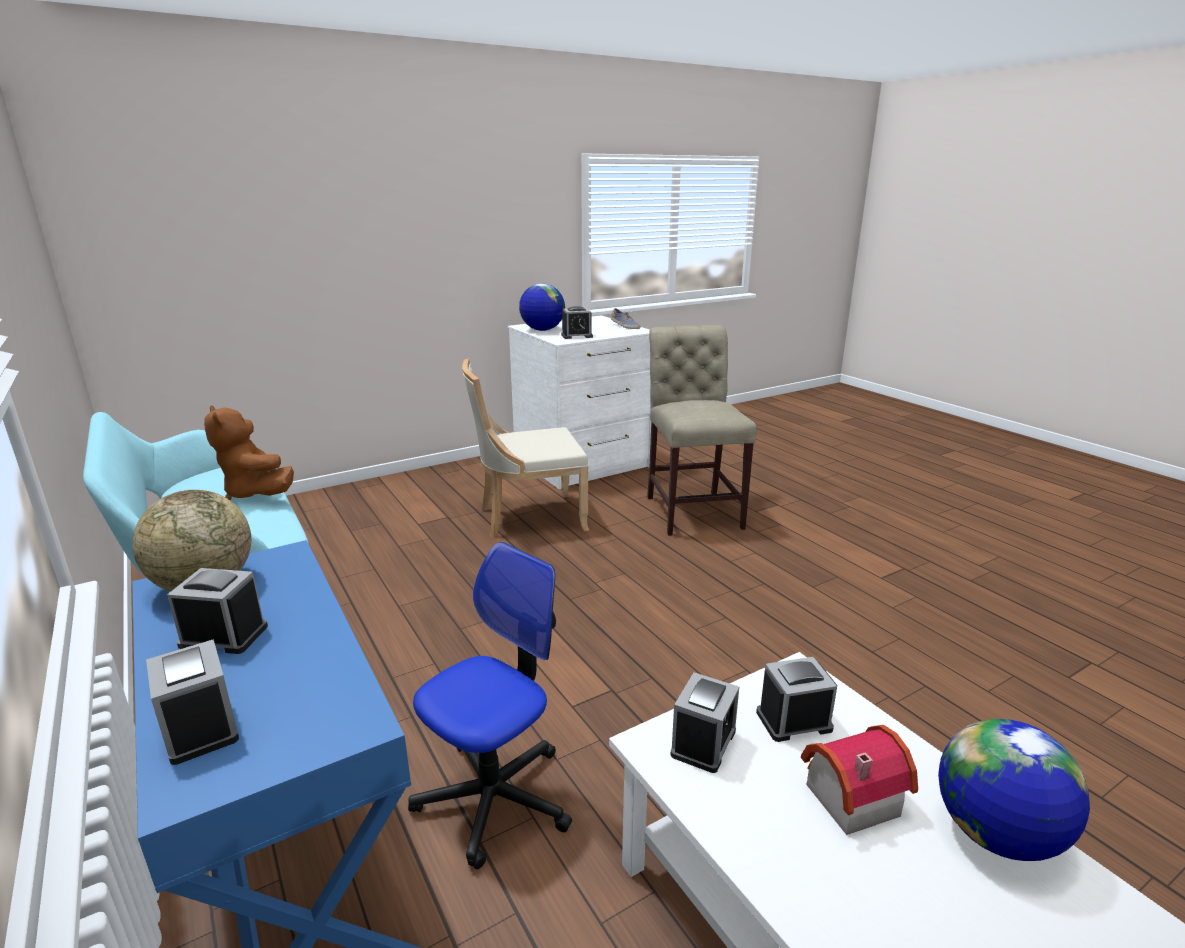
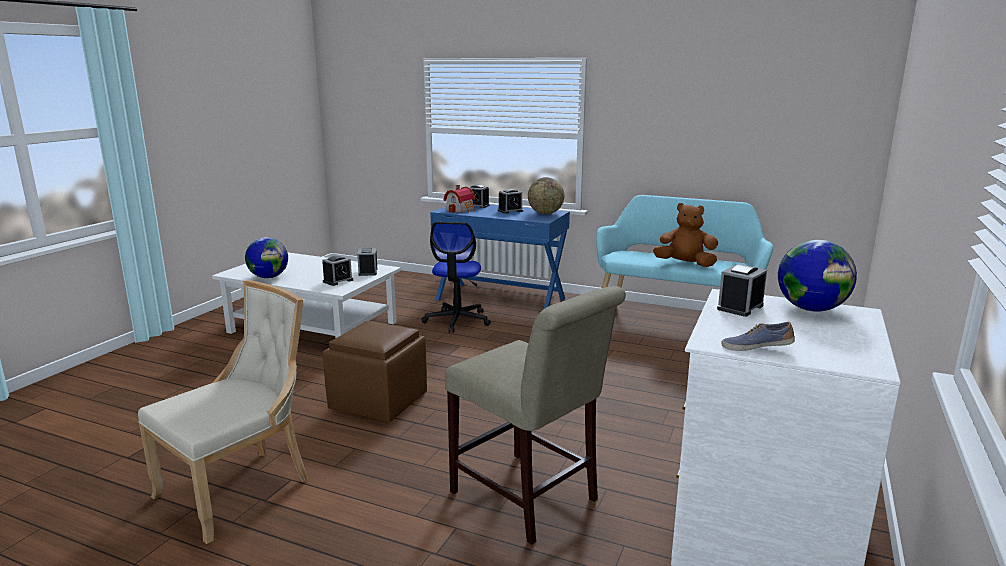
camera: 145 degrees right, 5 degrees down
beige chair [462,359,589,538] -> beige chair moved to [138,280,308,544]
toy house [801,725,918,835] -> toy house moved to [443,185,476,213]
none -> brown ottoman [323,321,427,422]

